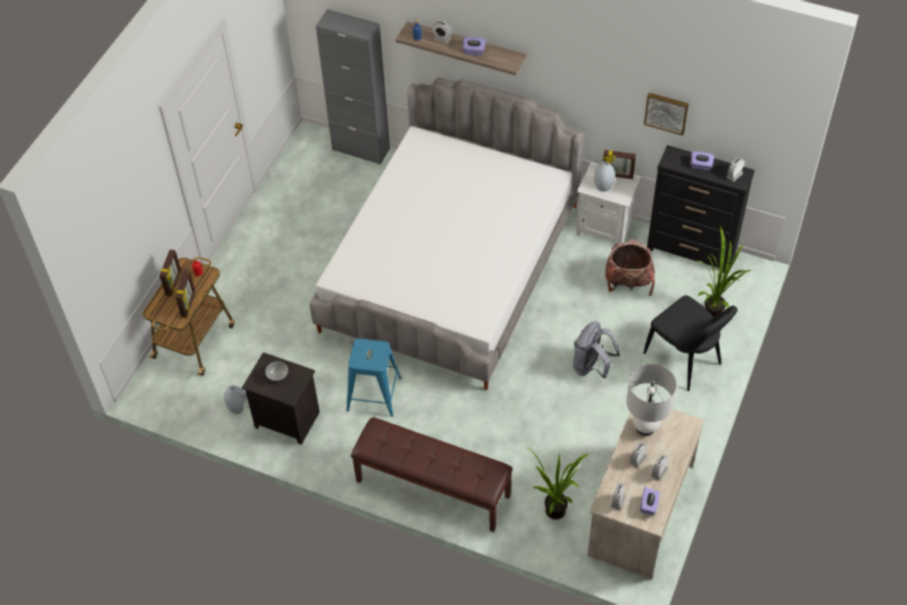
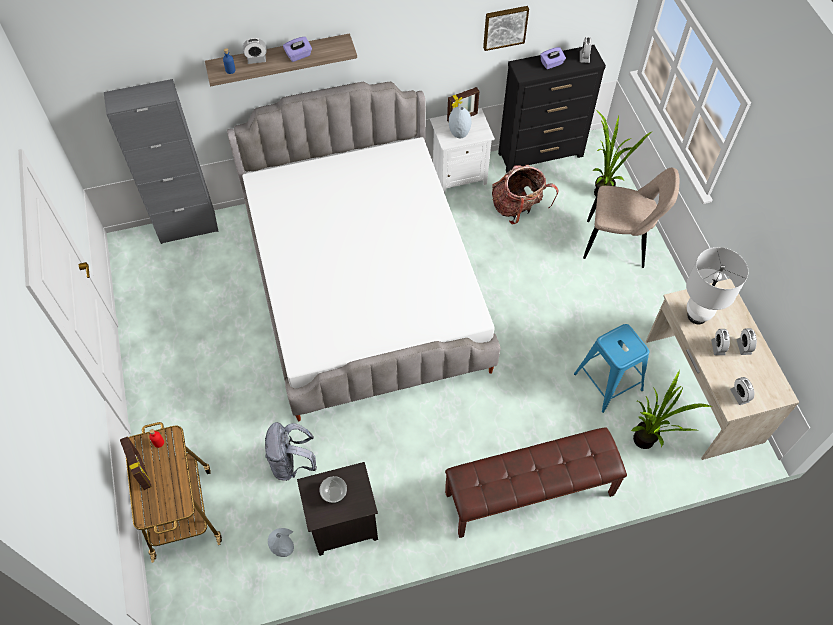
camera: 40 degrees left, 5 degrees up
picture frame [175,270,195,318] -> none
blue stool [346,338,401,417] -> blue stool moved to [574,324,649,413]
grey backpack [573,321,620,379] -> grey backpack moved to [265,422,317,481]
purple tissue box [640,487,660,515] -> none
black chair [643,295,738,391] -> beige chair [583,168,679,268]

